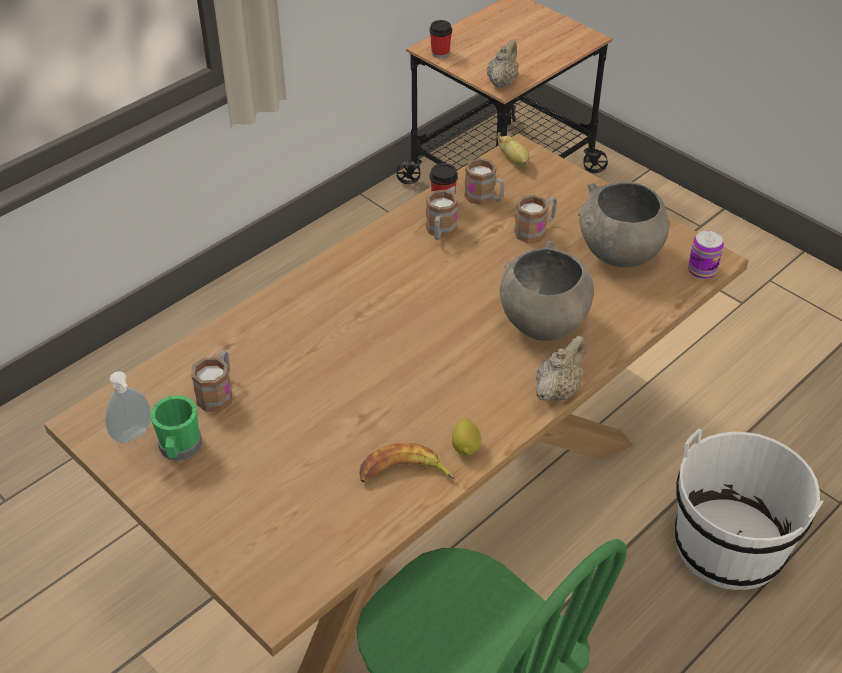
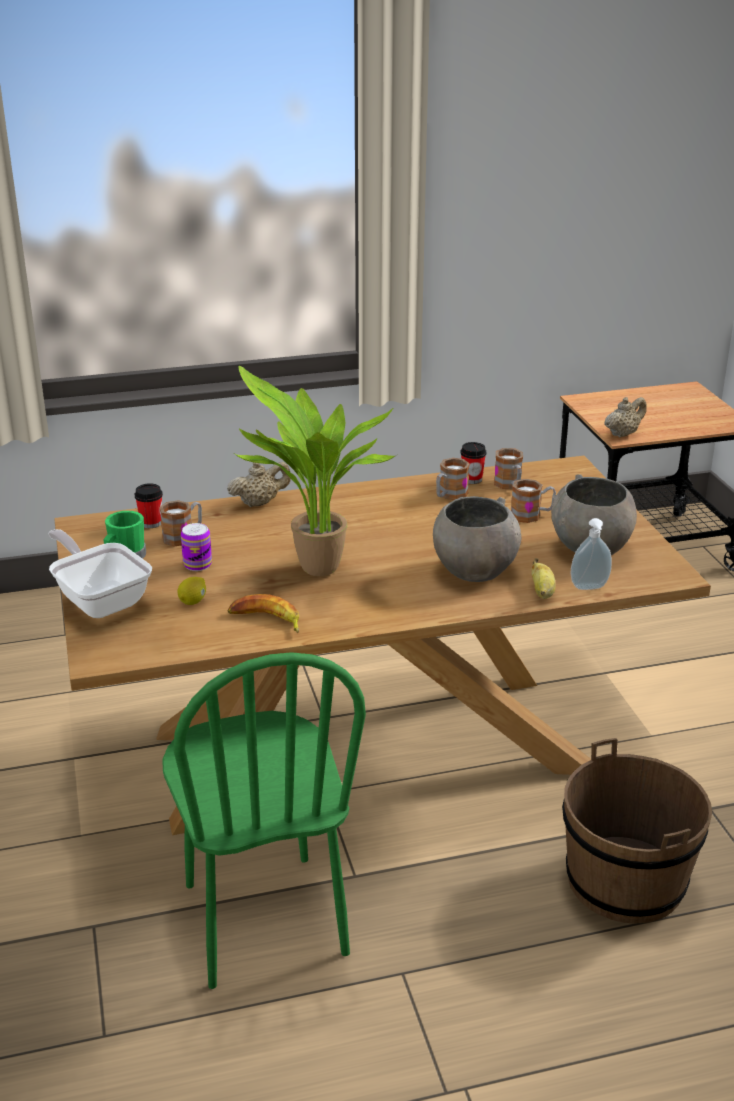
camera: 30 degrees right, 15 degrees down
soap dispenser [105,371,151,443] -> soap dispenser moved to [570,518,612,590]
cup [429,20,452,58] -> cup moved to [135,483,163,528]
lemon [452,418,481,456] -> lemon moved to [177,577,206,605]
banana [497,132,530,167] -> banana moved to [531,558,556,599]
beige teapot [536,336,586,402] -> beige teapot moved to [227,462,291,507]
white bucket [675,428,824,590] -> brown bucket [562,738,712,924]
can [688,231,724,279] -> can moved to [181,523,212,571]
none -> frying pan [48,529,152,618]
none -> potted plant [235,366,398,576]

